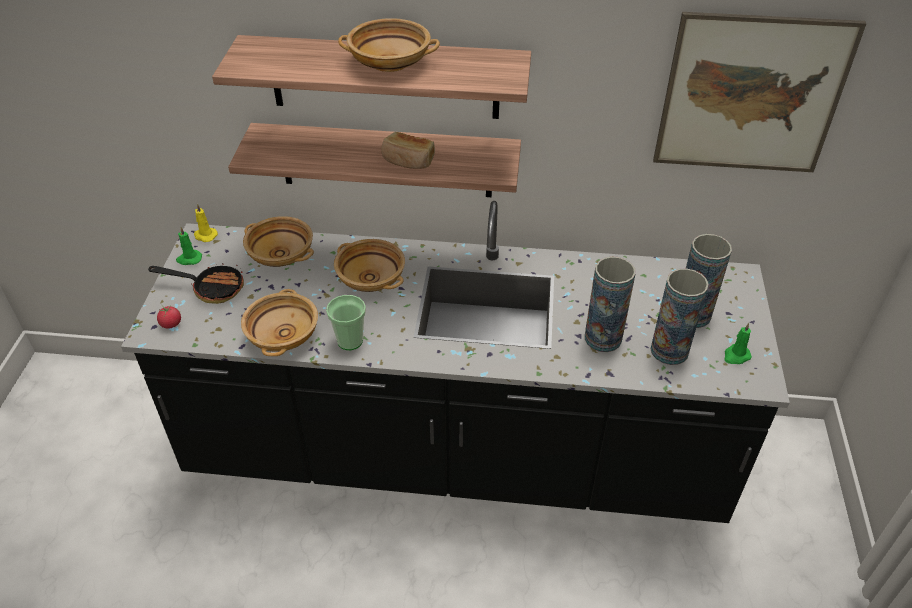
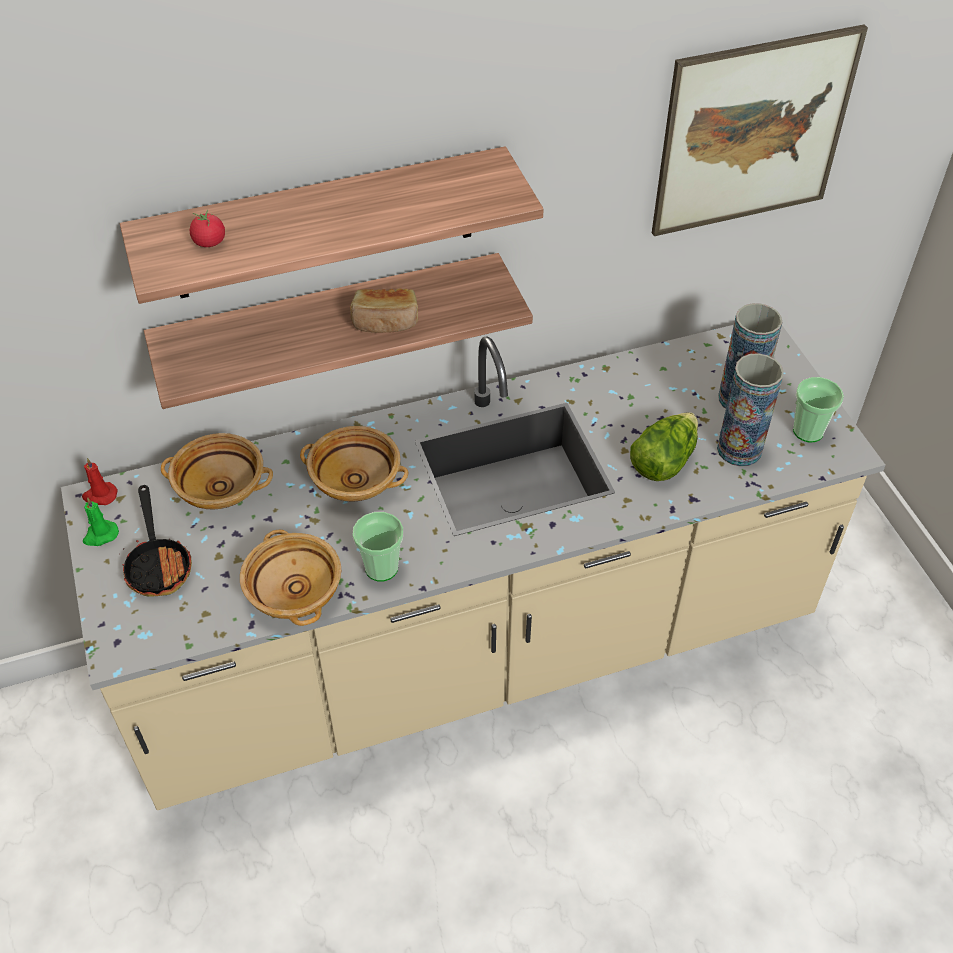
camera: 25 degrees left, 5 degrees up
black counter [121,201,790,523] -> beige counter [61,325,885,810]
frying pan [148,263,244,304] -> frying pan turned 90 degrees clockwise [123,485,192,597]
tomato [157,305,181,329] -> tomato moved to [190,210,225,247]
yellow candle [194,204,218,242] -> red candle [82,458,118,505]
beige bowl [338,18,440,72] -> none
vase [585,256,636,352] -> lettuce [630,413,698,481]
green candle [724,323,752,364] -> cup [793,377,844,442]

